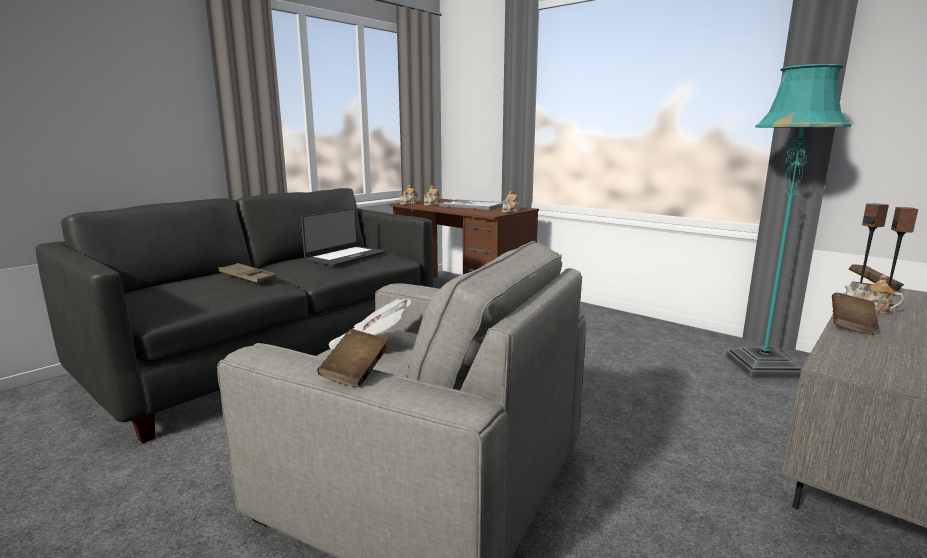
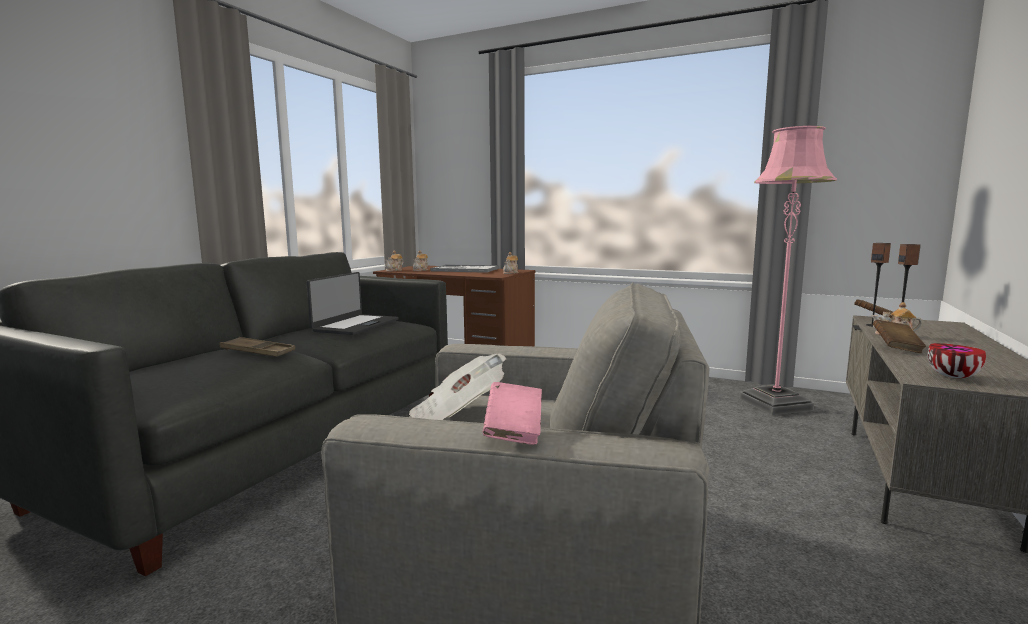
camera: 15 degrees left, 5 degrees down
brown book [317,329,388,387] -> pink book [483,382,542,445]
turquoise floor lamp [726,64,851,379] -> pink floor lamp [739,126,837,415]
none -> bowl [927,343,986,378]

